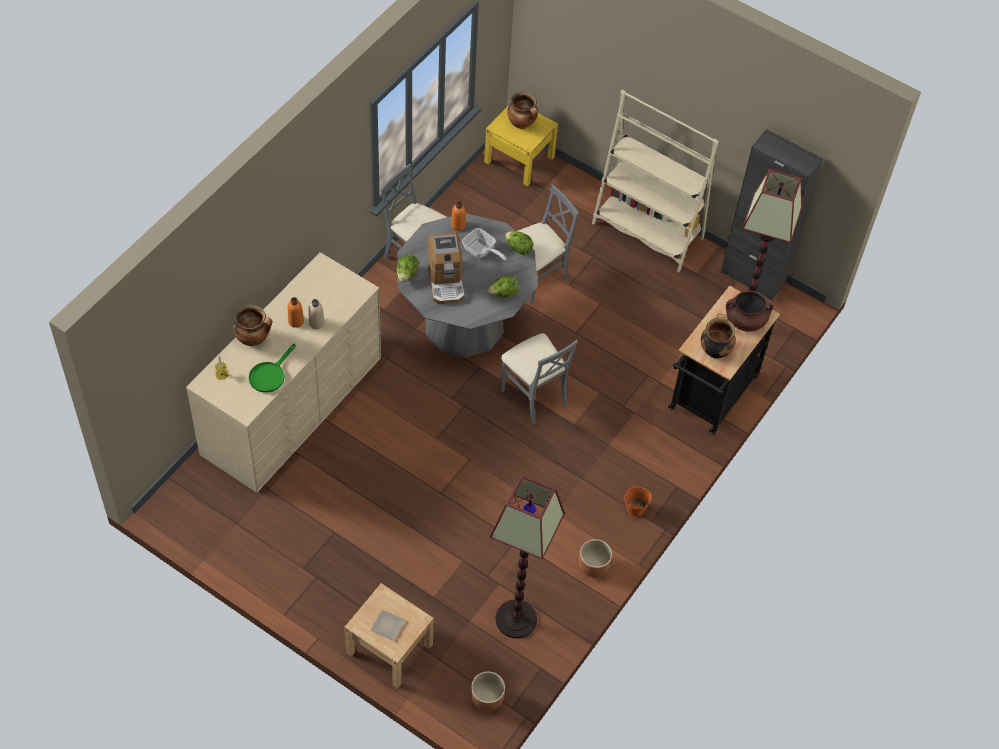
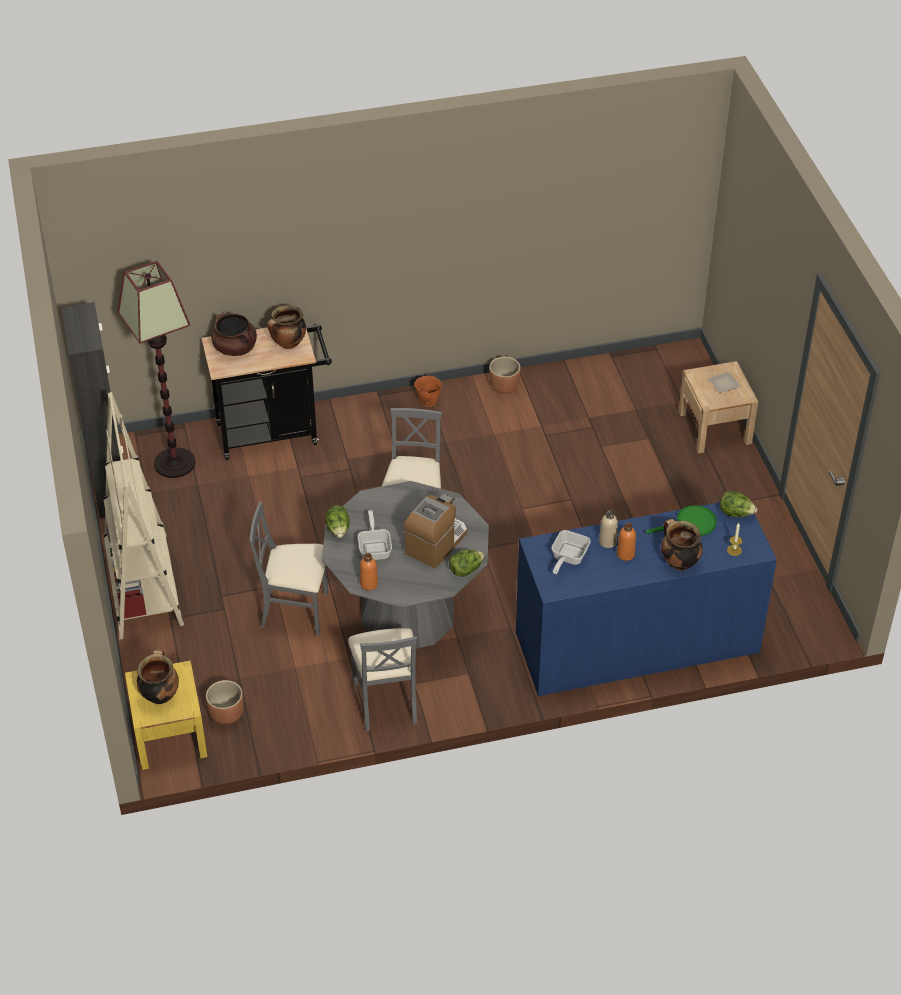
camera: 135 degrees left, 10 degrees down
beige dresser [186,252,381,493] -> blue dresser [516,502,777,696]
brown planter [471,672,505,712] -> brown planter moved to [206,680,244,724]
lettuce [487,276,519,297] -> lettuce moved to [720,491,757,517]
floor lamp [490,475,565,639] -> none
none -> frying pan [552,530,591,574]

